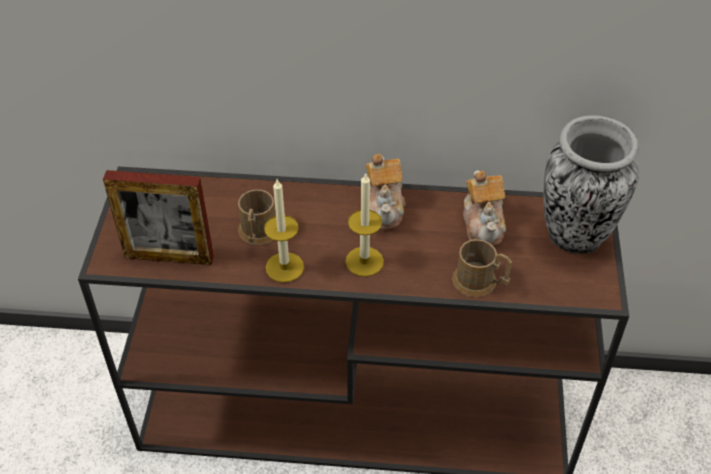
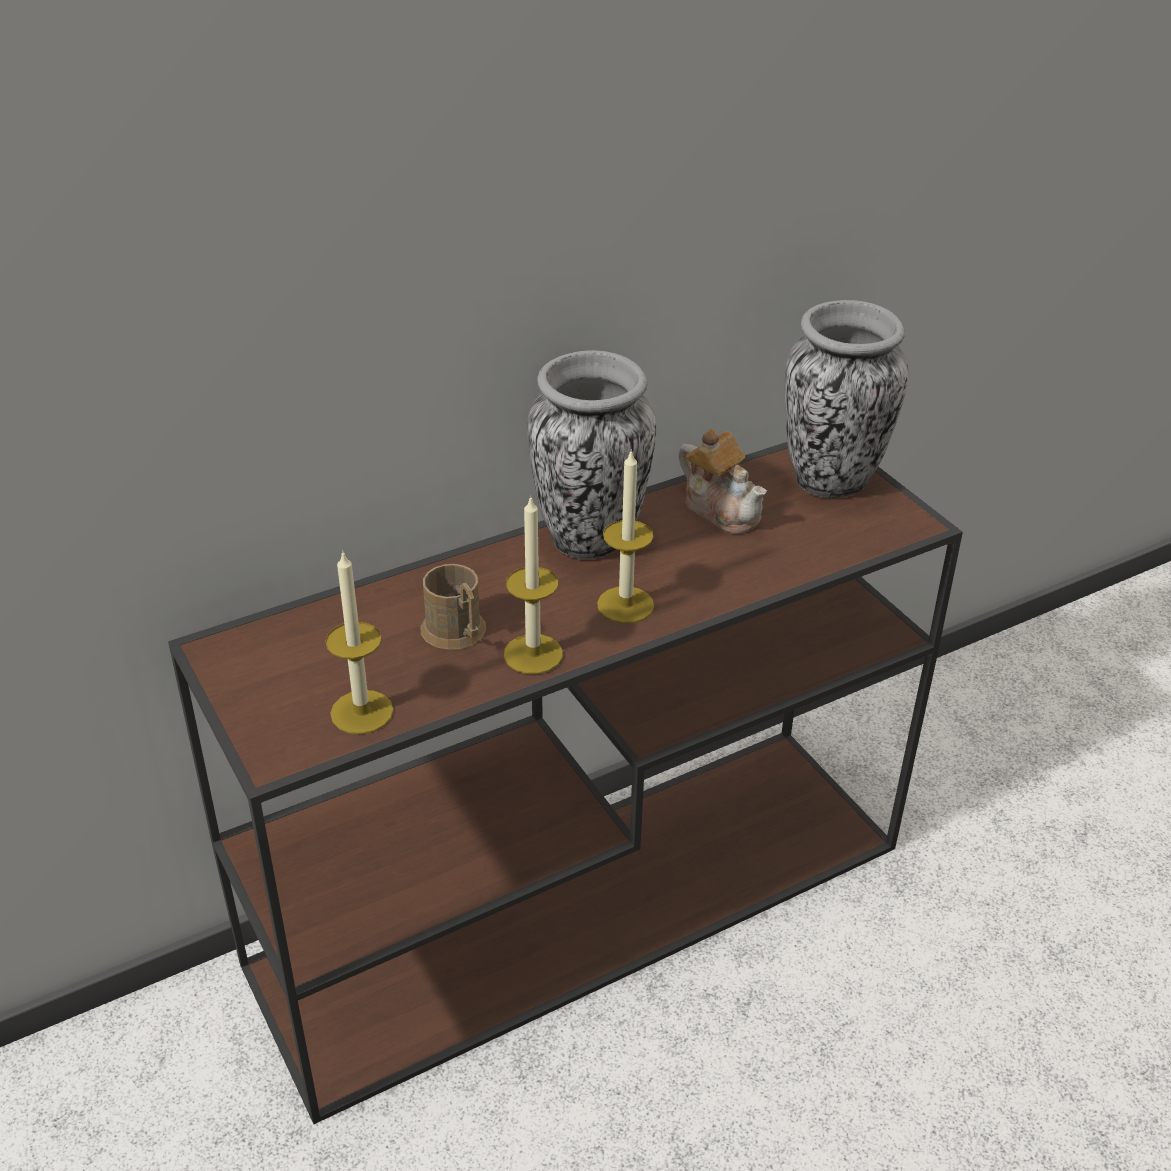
camera: 35 degrees left, 10 degrees down
picture frame [103,170,214,265] -> candle [325,550,394,734]
teapot [366,154,405,230] -> vase [527,350,656,559]
brown mug [452,239,512,297] -> none

